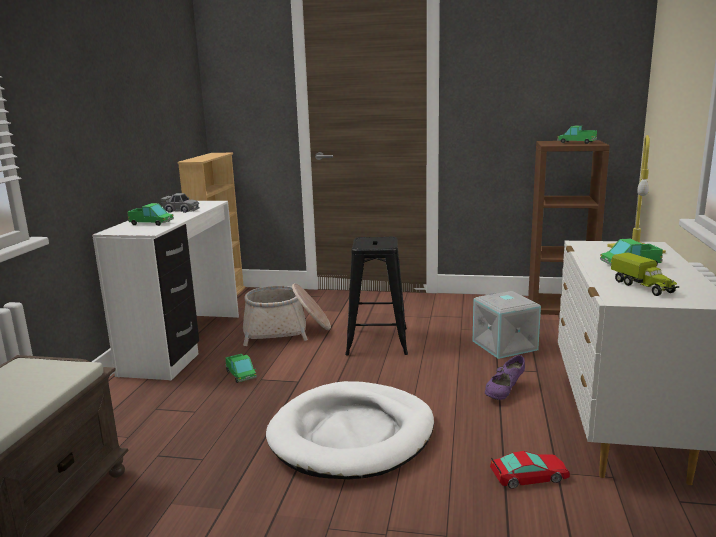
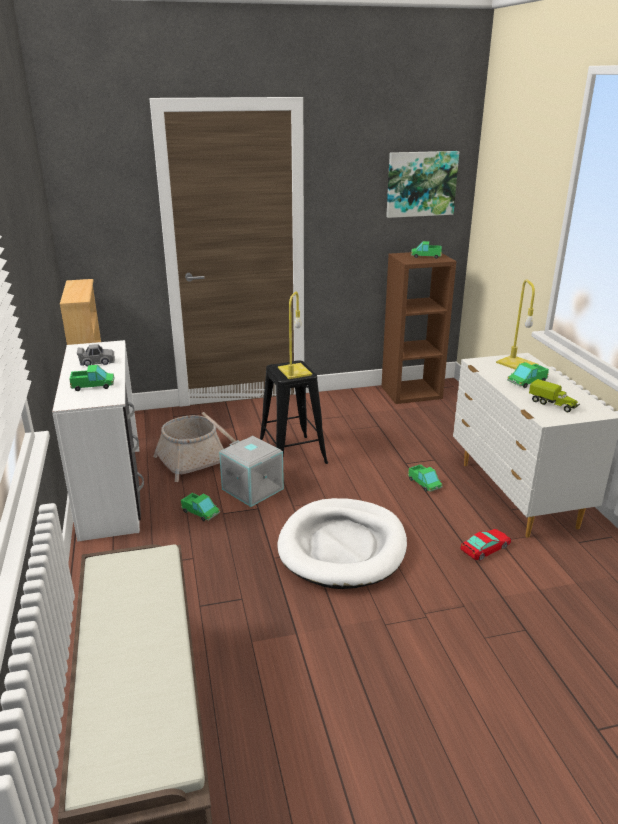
camera: 25 degrees left, 10 degrees up
grey storage box [473,291,541,359] -> grey storage box moved to [219,436,284,507]
purple shoe [485,355,525,400] -> toy truck [408,464,443,492]
none -> yellow table lamp [278,292,312,379]
none -> picture [386,151,459,218]

